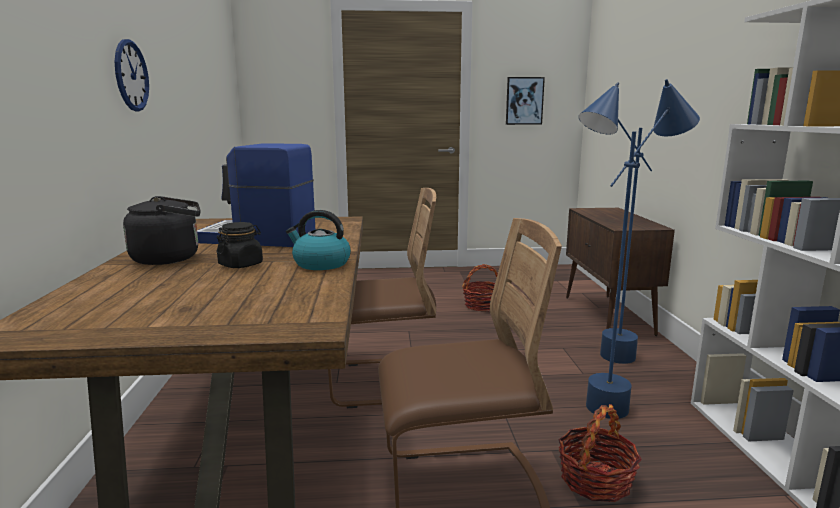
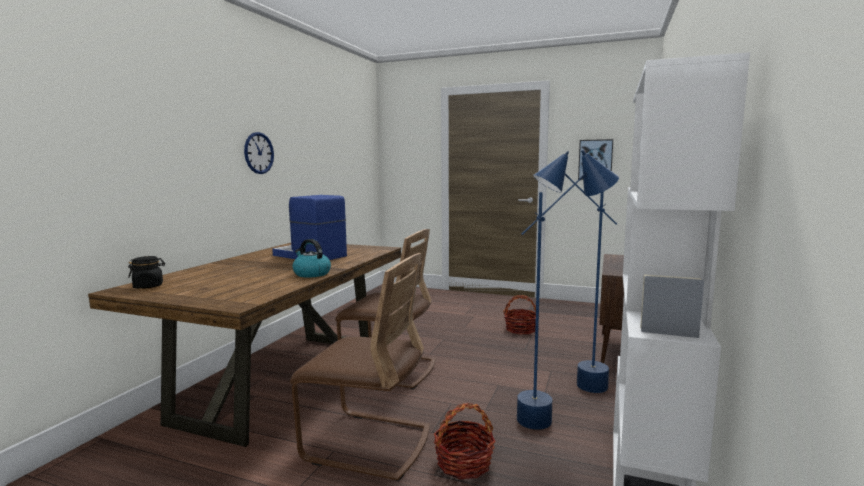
camera: 25 degrees right, 5 degrees down
black kettle [123,196,201,265] -> none
black jar [217,222,263,268] -> black jar moved to [128,256,165,288]

